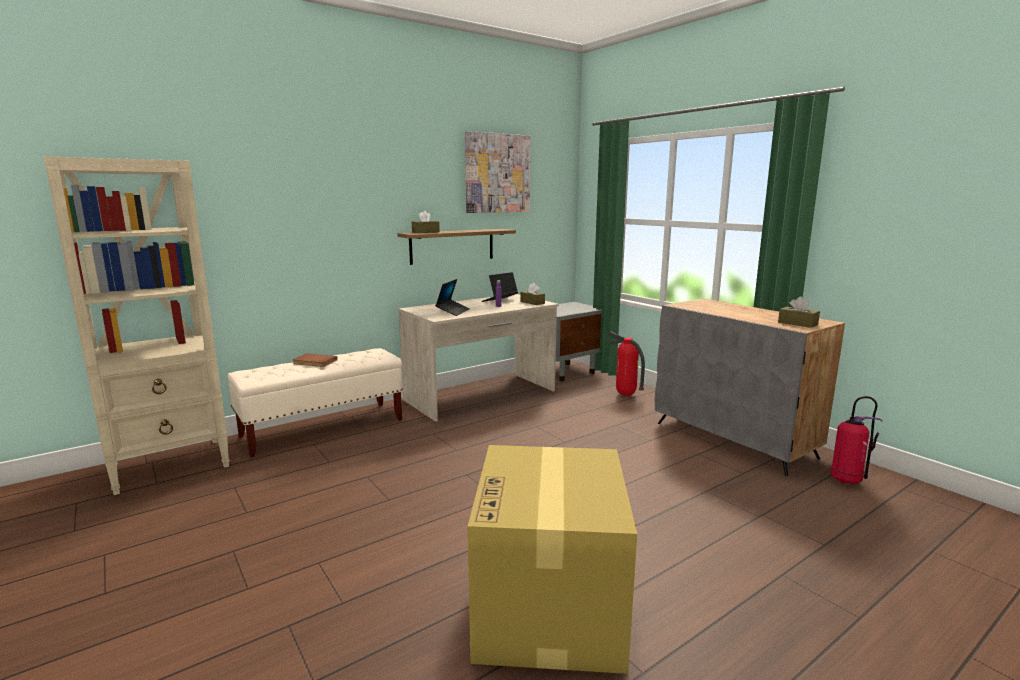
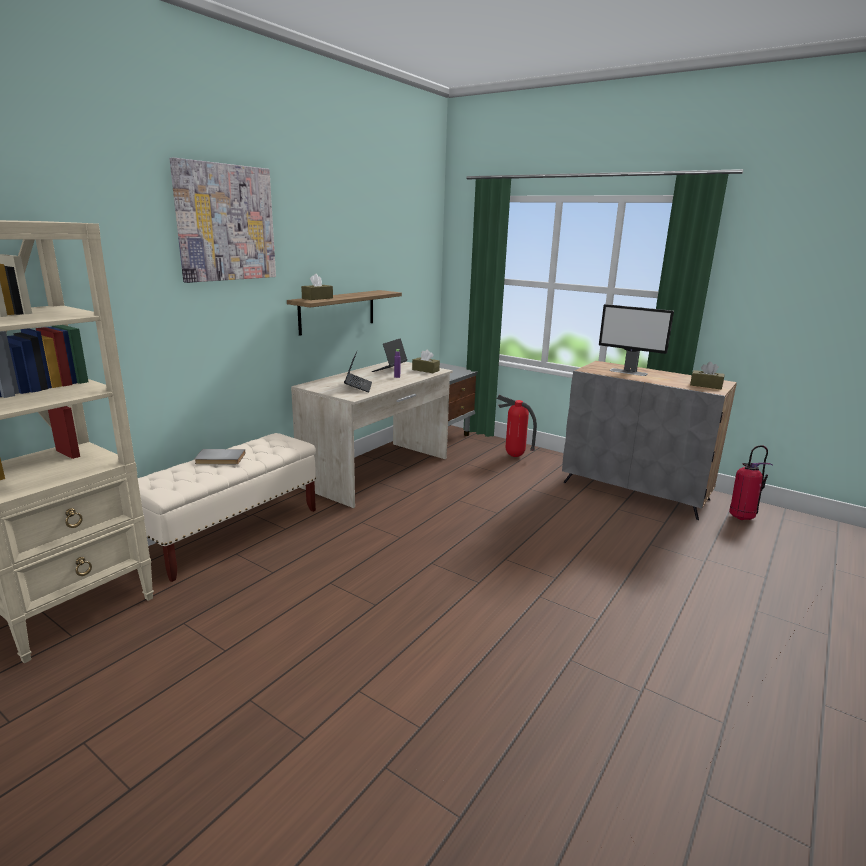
camera: 20 degrees left, 5 degrees up
brown book [293,353,338,367] -> grey book [194,449,245,464]
picture [465,131,530,213] -> picture moved to [170,158,276,283]
cardboard box [467,445,637,674] -> none
none -> monitor [599,304,674,376]

